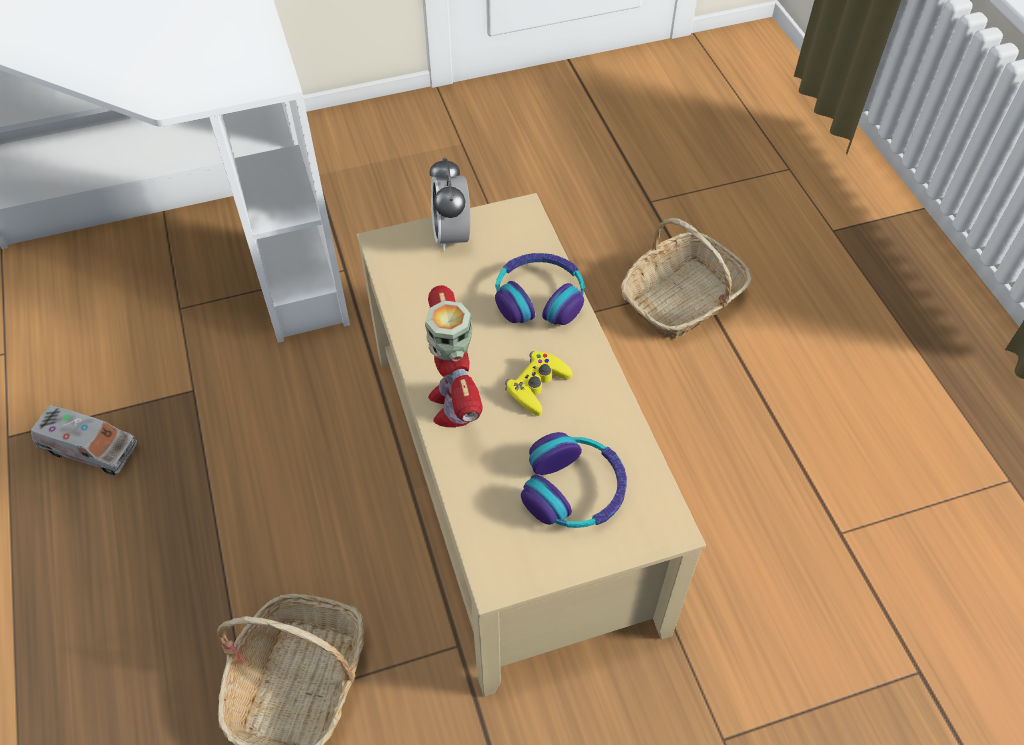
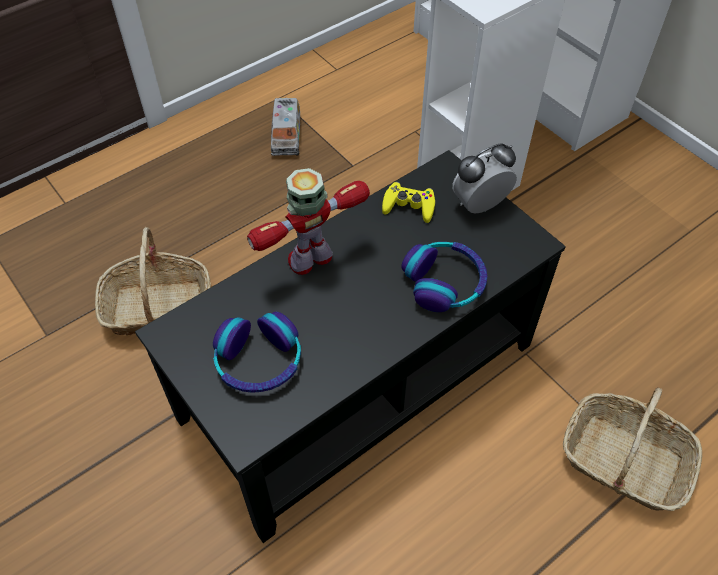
camera: 70 degrees right, 0 degrees up
beige coffee table [357,193,706,697] -> black coffee table [135,150,566,543]
yellow game controller [505,351,572,416] -> yellow game controller moved to [382,181,435,223]

